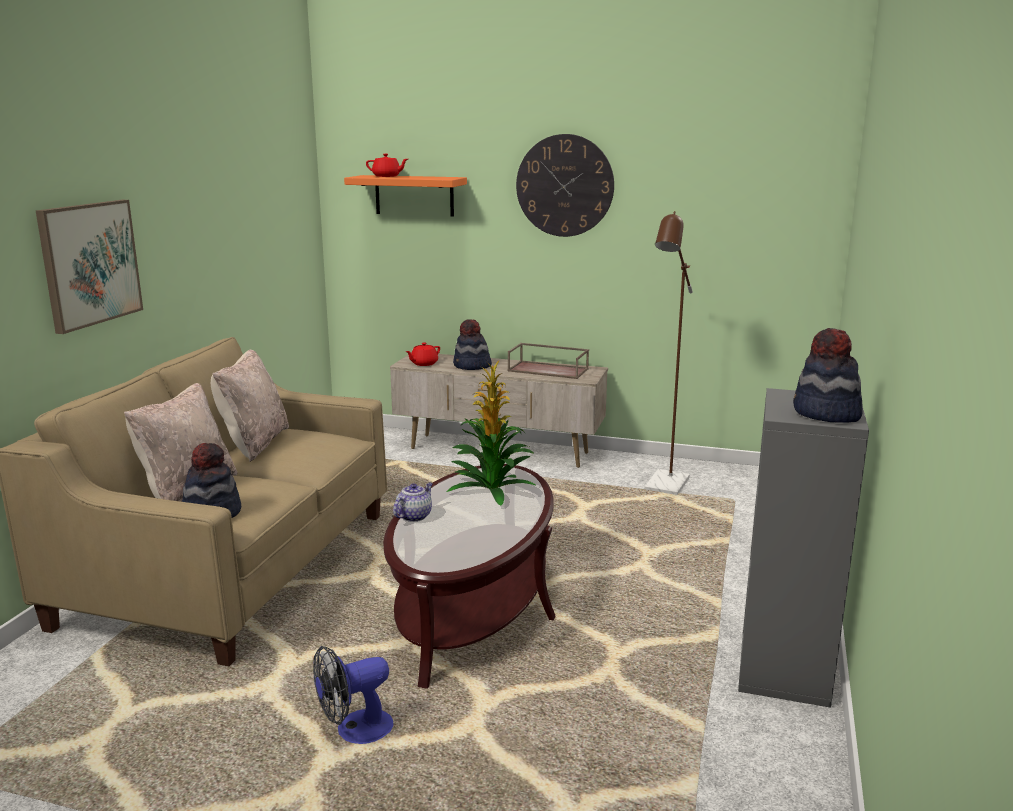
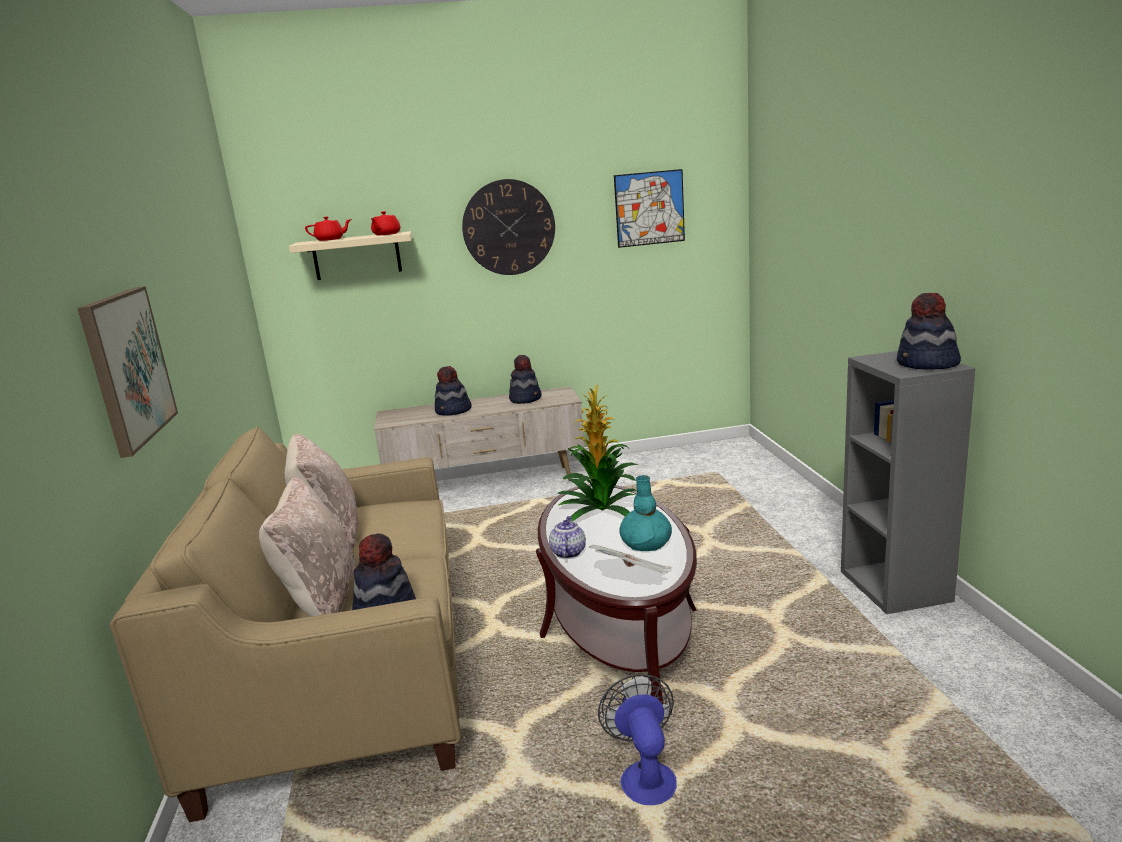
camera: 25 degrees left, 0 degrees up
fan [313,646,394,744] -> fan turned 135 degrees clockwise [598,674,677,805]
orange shelf [344,175,467,217] -> beige shelf [289,231,412,280]
red teapot [405,342,440,366] -> red teapot moved to [371,211,400,235]
brown tray [507,343,589,379] -> hat [509,355,542,404]
brown floor lamp [644,211,693,495] -> none
none -> newspaper [589,545,672,573]
none -> picture [614,169,685,248]
none -> turquoise vase [619,475,672,551]

